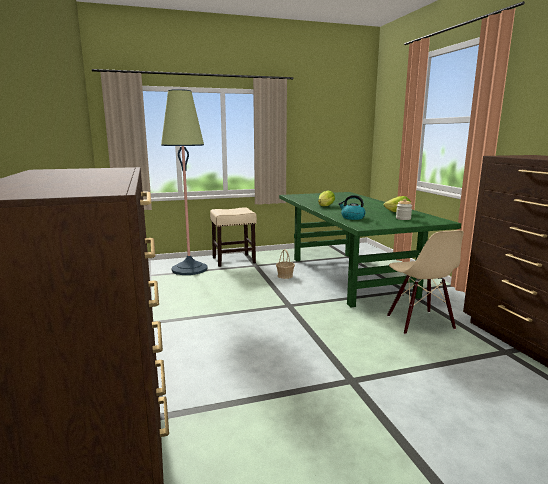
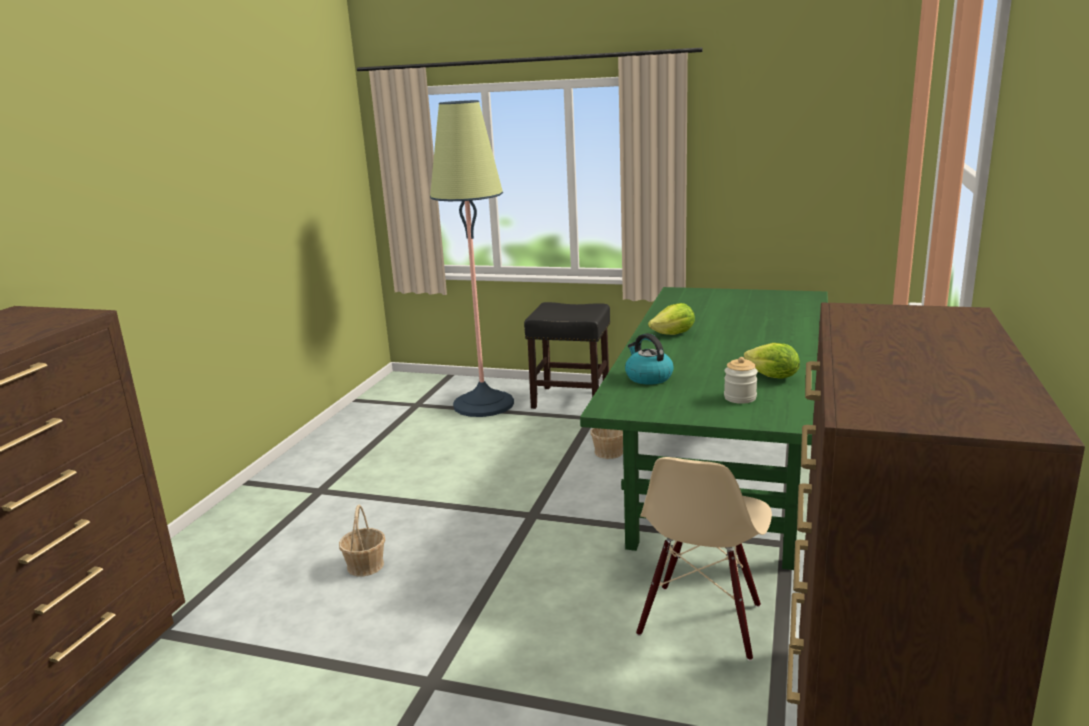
camera: 35 degrees right, 5 degrees up
beige stool [210,207,257,267] -> black stool [524,302,610,409]
none -> basket [339,504,385,576]

